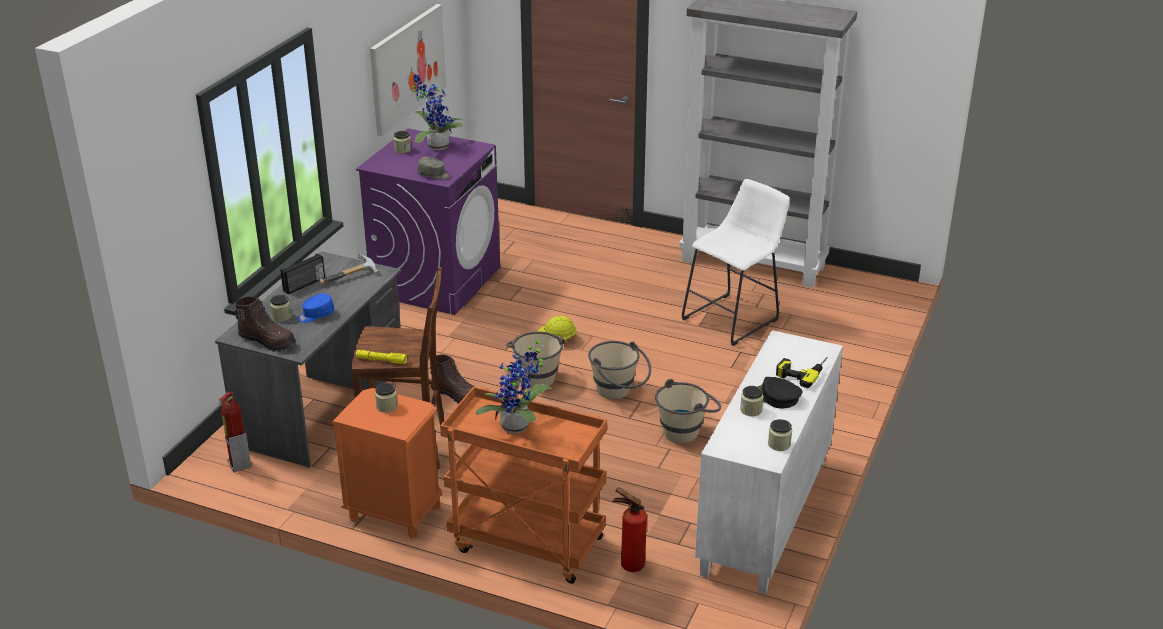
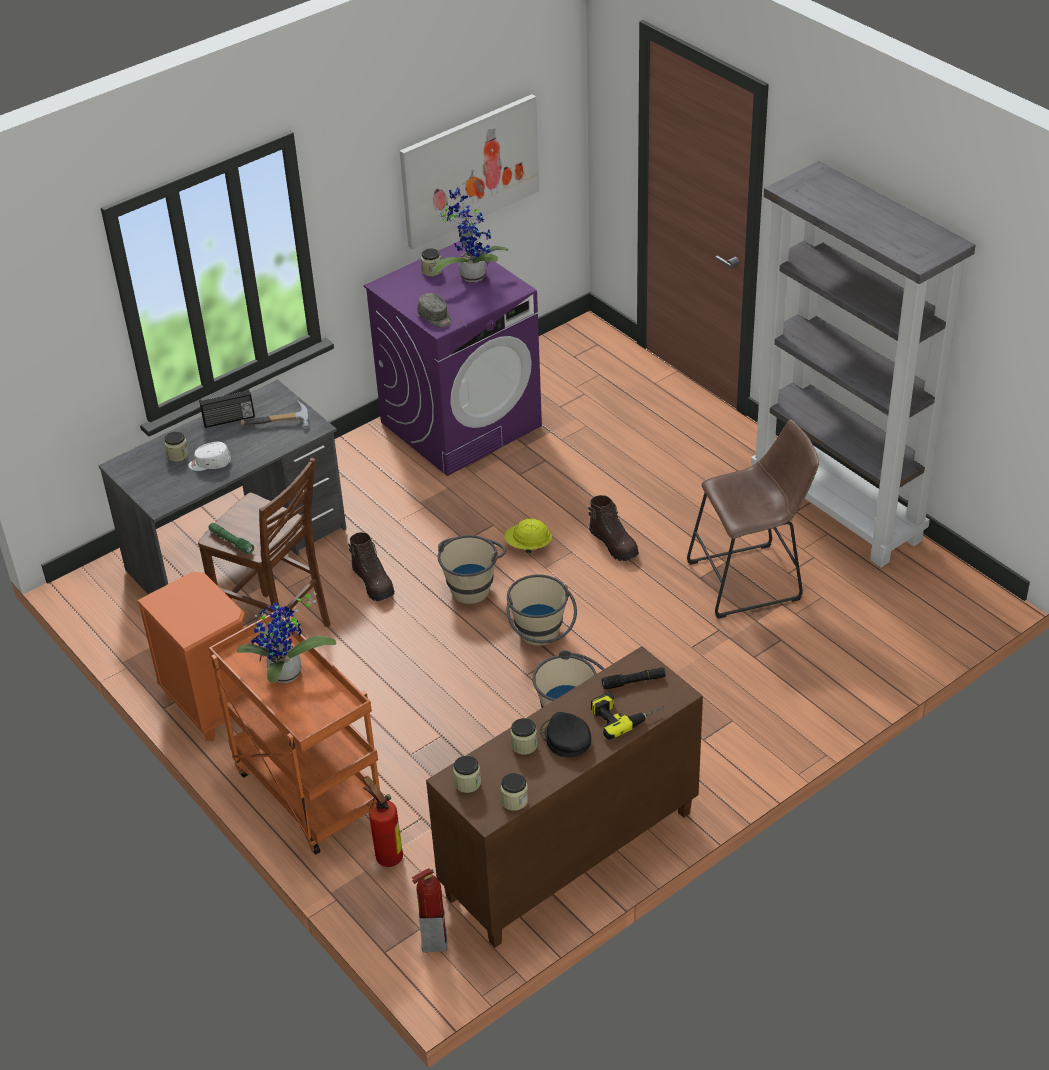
camera: 30 degrees right, 10 degrees up
fire extinguisher [219,392,252,472] -> fire extinguisher moved to [412,868,448,952]
brown boot [235,297,296,352] -> brown boot moved to [588,495,639,561]
blue cap [297,293,334,323] -> white cap [188,442,231,471]
yellow flashlight [356,350,407,364] -> green flashlight [209,523,254,554]
jar [375,383,398,413] -> jar moved to [453,756,481,793]
white stool [682,179,790,346] -> brown stool [687,420,819,619]
white cabinet [695,330,843,595] -> brown cabinet [426,646,703,948]
none -> black flashlight [602,667,666,689]

